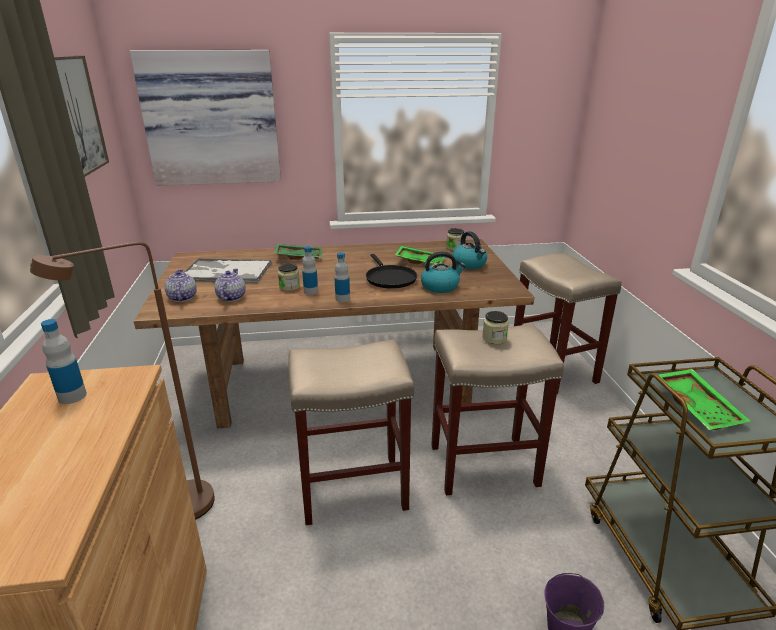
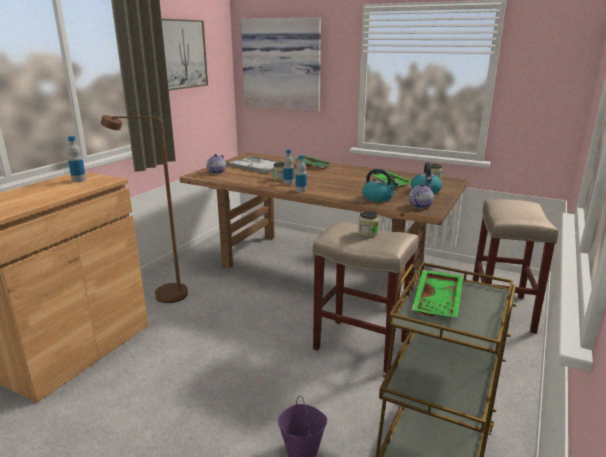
camera: 35 degrees right, 5 degrees down
teapot [214,269,246,302] -> teapot moved to [409,183,434,209]
beige stool [288,339,414,525] -> none
black frying pan [366,254,417,289] -> none

